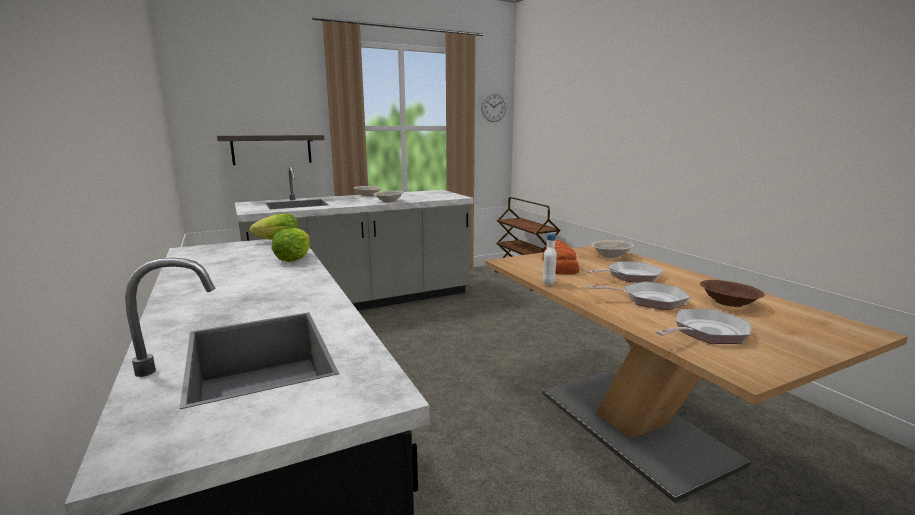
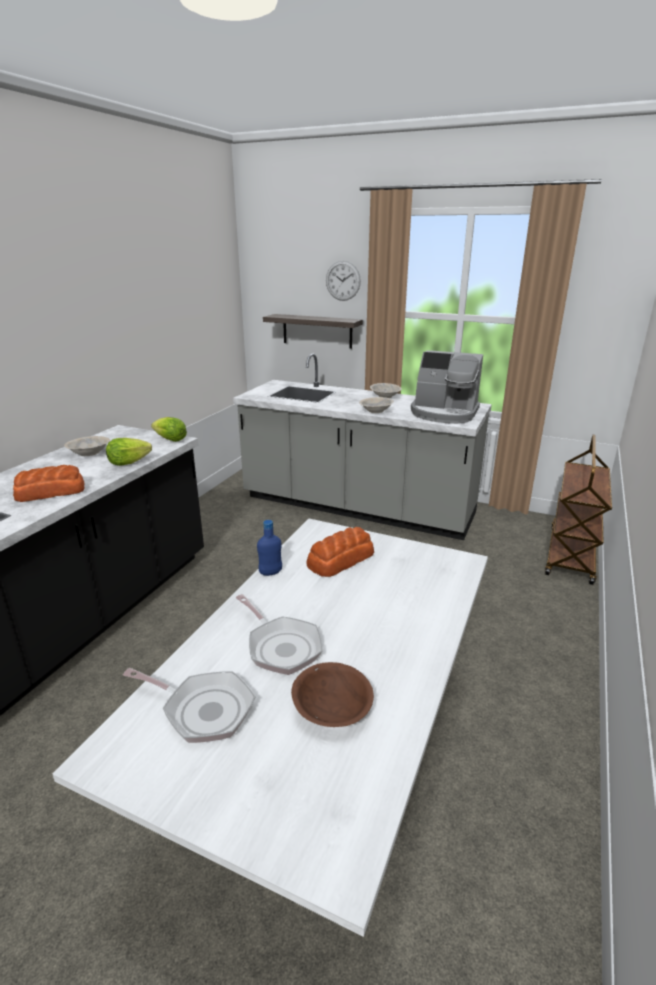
camera: 50 degrees right, 10 degrees up
wall clock [481,92,506,122] -> wall clock moved to [326,261,361,301]
brown dining table [485,246,908,503] -> white dining table [53,519,488,937]
white bottle [543,234,557,286] -> blue bottle [257,520,282,576]
frying pan [587,262,663,282] -> none
beige bowl [591,240,634,258] -> beige bowl moved to [64,436,110,456]
none -> bread [13,465,85,502]
none -> coffee machine [411,350,483,424]

